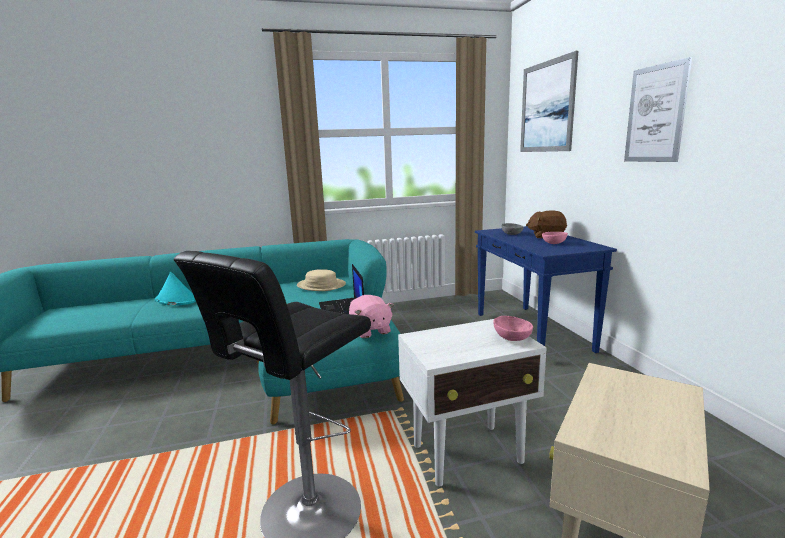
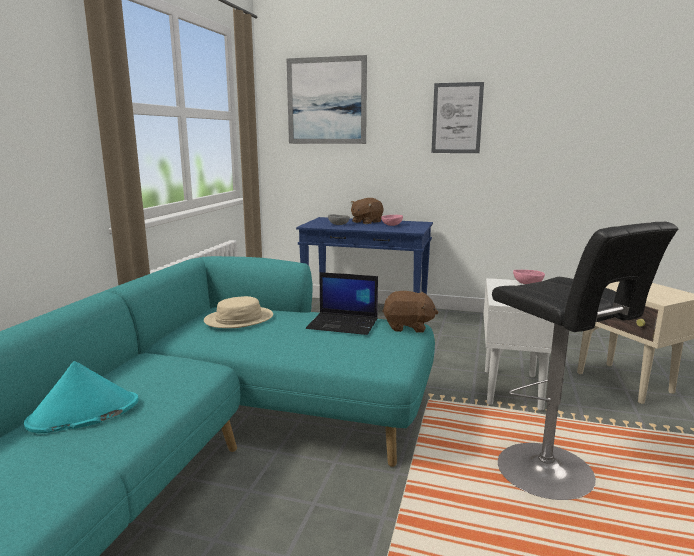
camera: 60 degrees left, 0 degrees up
pink plush toy [349,295,394,338] -> brown plush toy [382,291,439,332]

